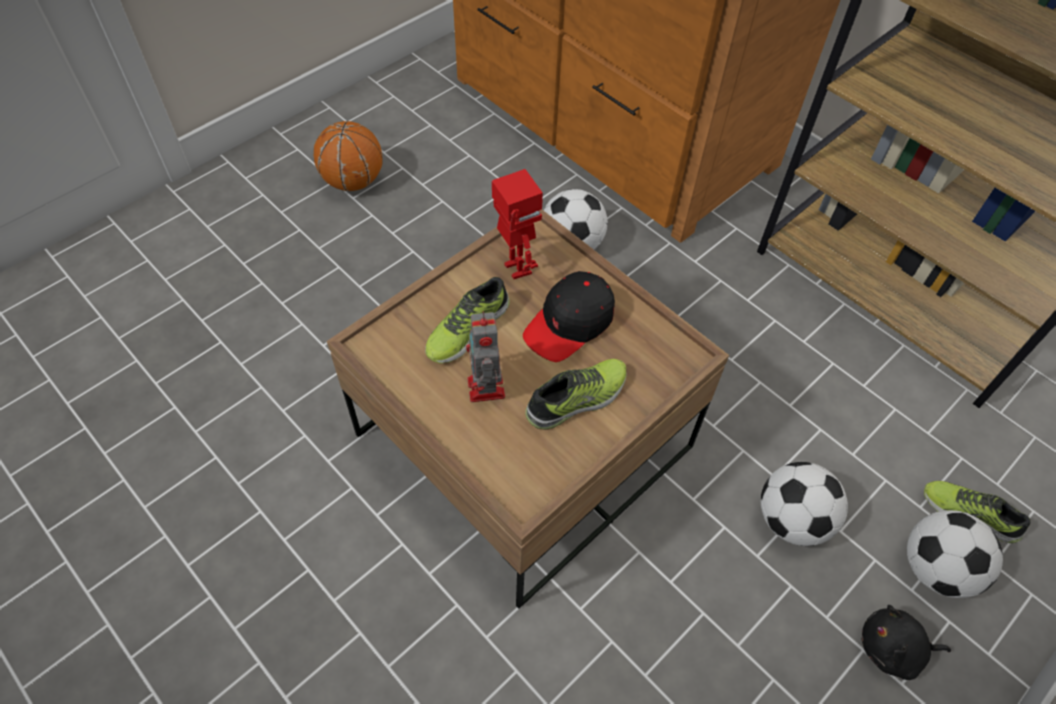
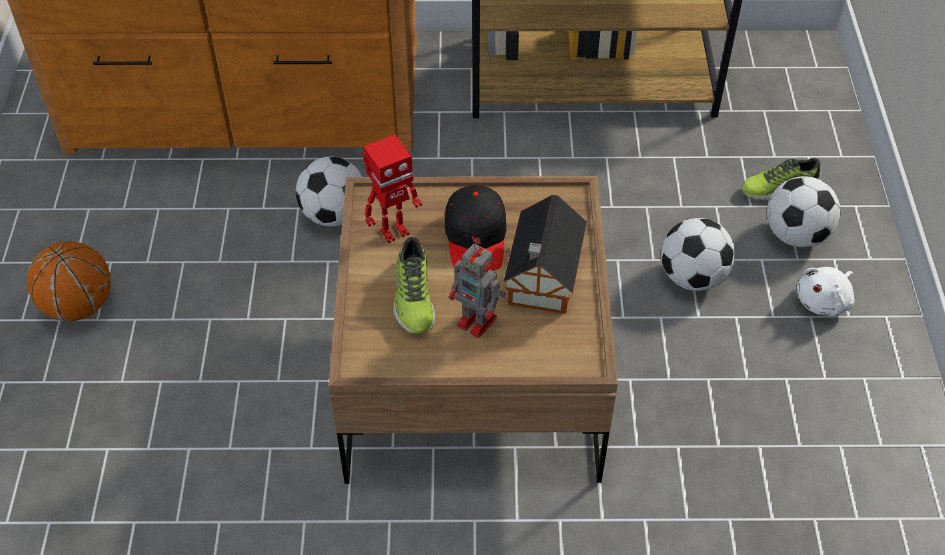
camera: 45 degrees left, 5 degrees down
toy robot [492,169,543,279] -> toy robot turned 135 degrees clockwise [363,135,422,243]
shoe [525,359,626,430] -> toy house [503,195,587,314]
black plush toy [862,605,951,680] -> white plush toy [797,267,855,316]

